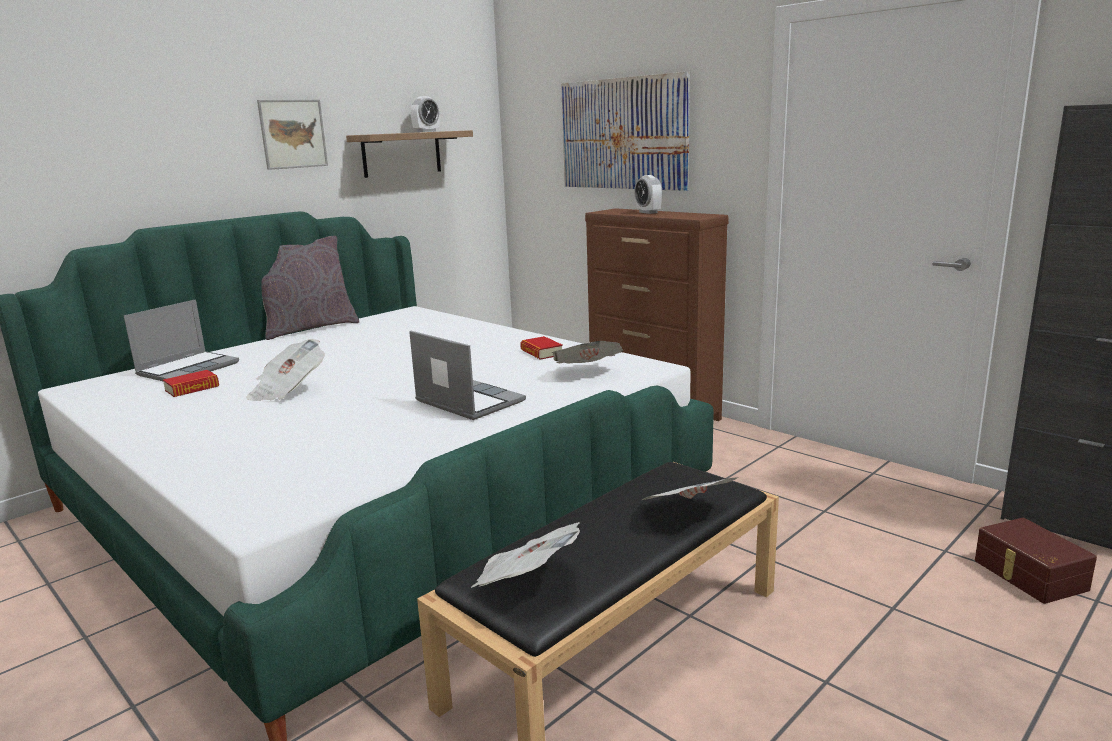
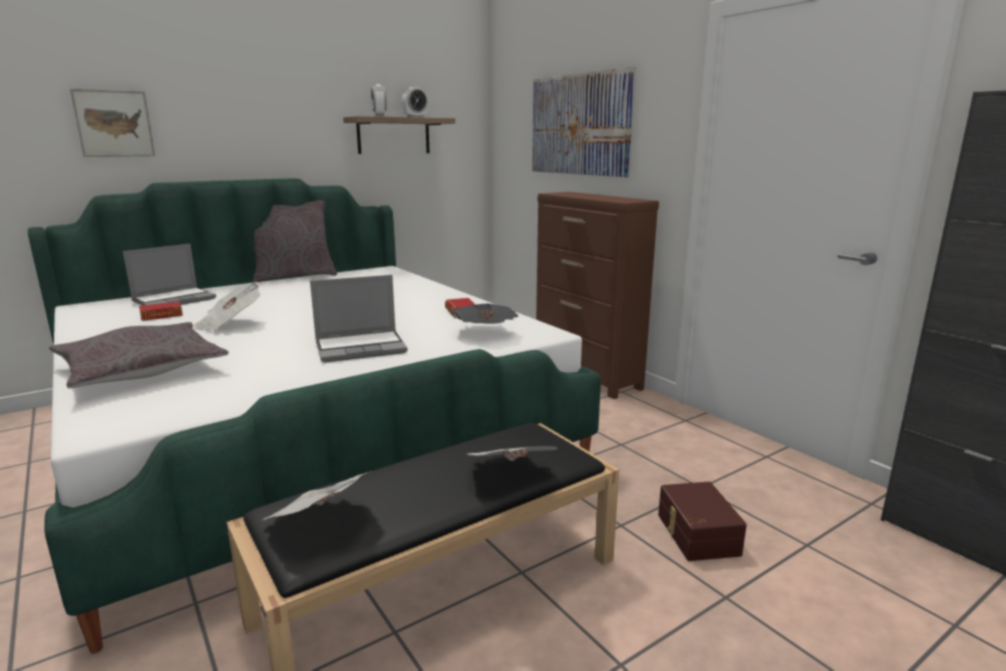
camera: 10 degrees right, 0 degrees up
picture [257,100,328,170] -> picture moved to [70,89,155,157]
laptop [409,331,526,420] -> laptop turned 105 degrees clockwise [310,275,408,363]
alarm clock [634,175,662,214] -> alarm clock moved to [371,84,387,117]
brown storage box [975,518,1097,604] -> brown storage box moved to [658,482,747,561]
none -> grey pillow [49,322,229,388]

